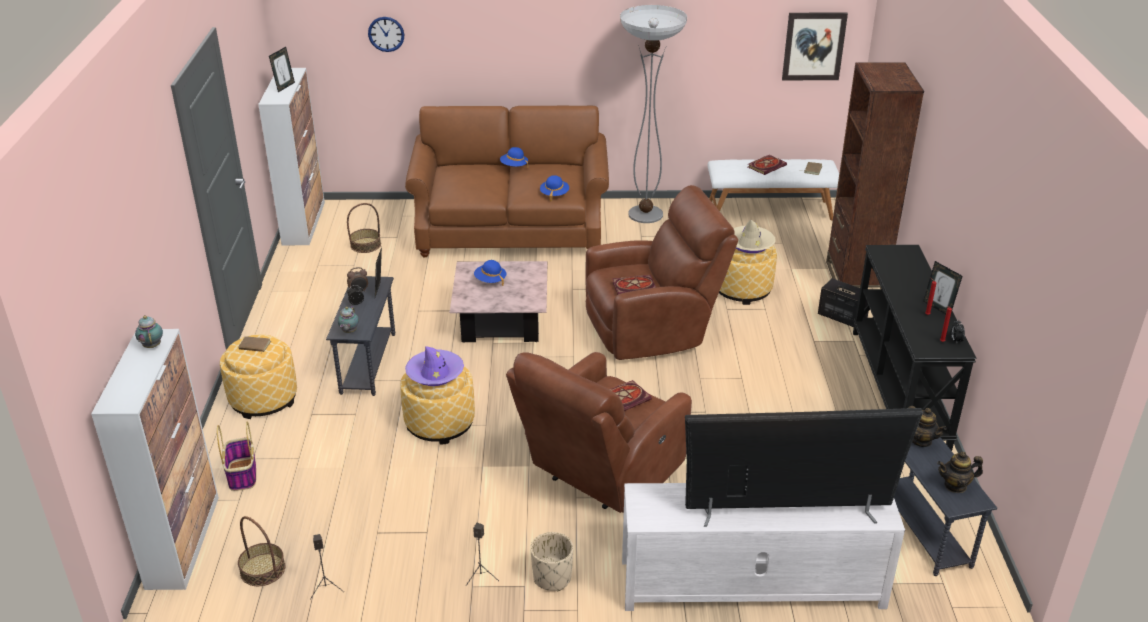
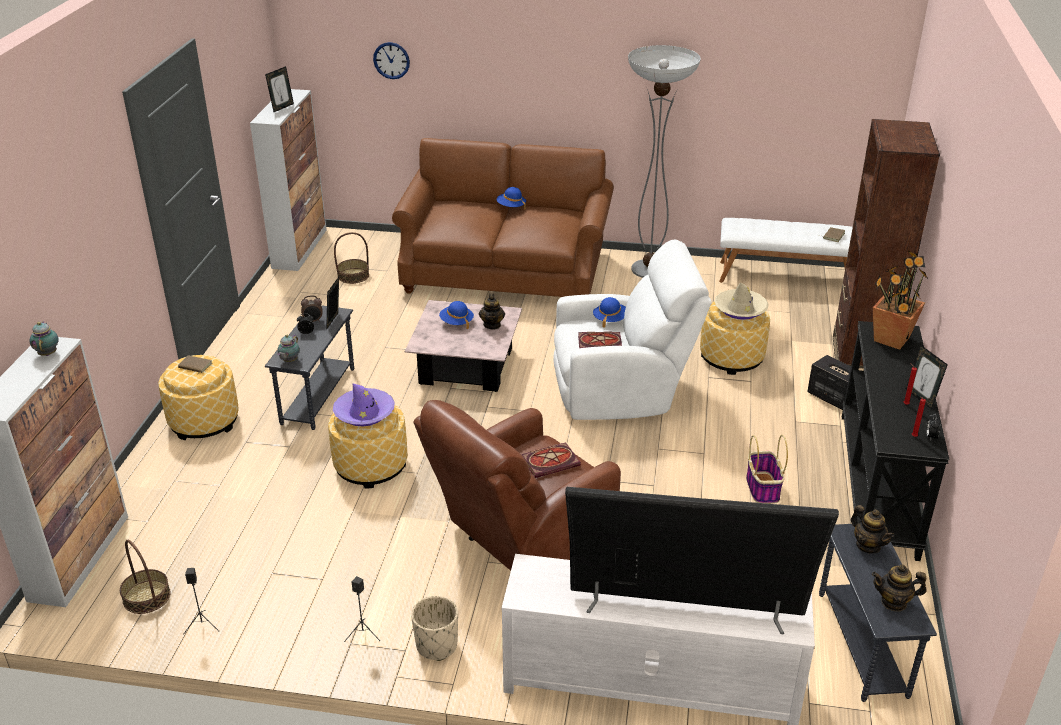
camera: 10 degrees right, 0 degrees up
basket [217,422,256,491] -> basket moved to [746,435,788,504]
blue hat [540,175,569,202] -> blue hat moved to [593,297,626,328]
brown armchair [585,185,738,360] -> white armchair [553,240,711,420]
book [748,155,787,175] -> none
picture [782,13,848,80] -> none
none -> teapot [479,293,505,330]
none -> potted plant [873,250,929,350]

